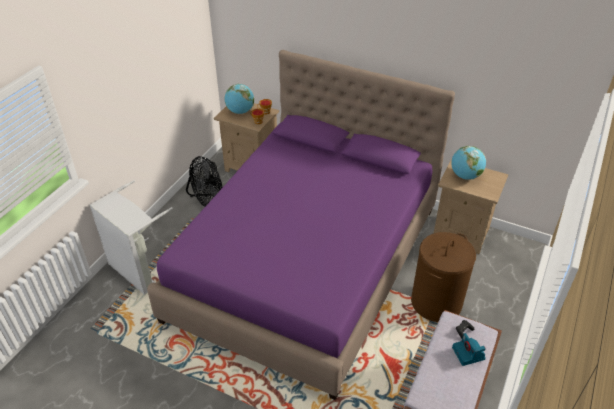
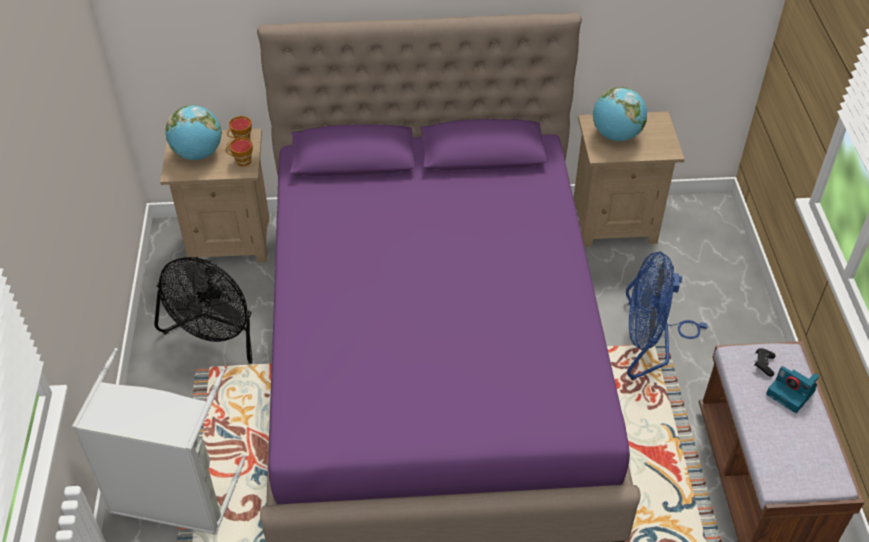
camera: 30 degrees left, 5 degrees up
brown laundry basket [411,232,476,322] -> blue fan [626,251,709,380]

